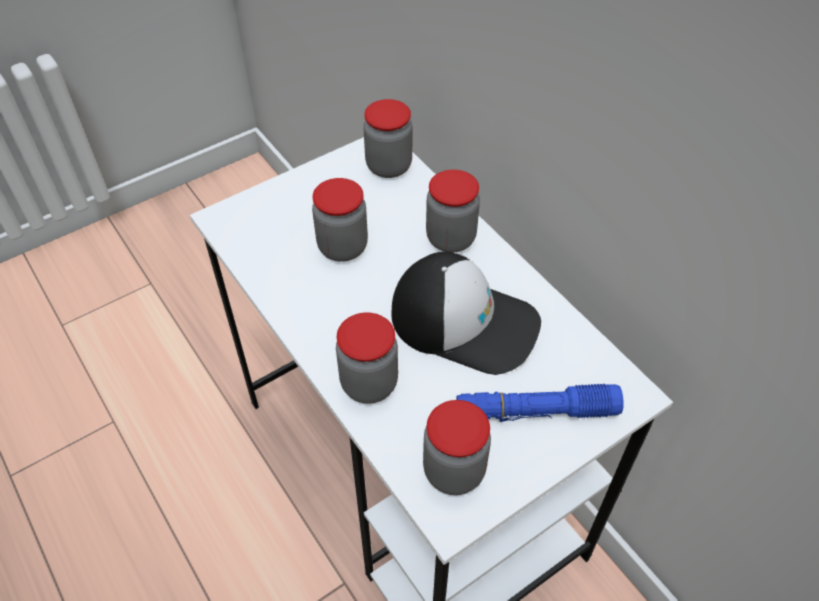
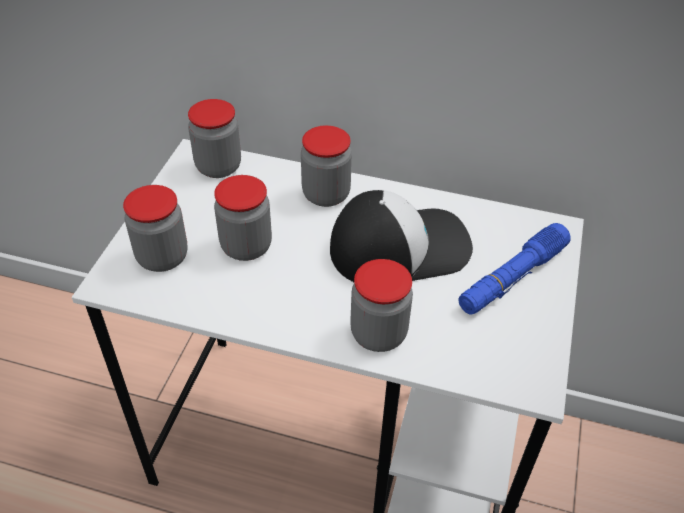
camera: 40 degrees left, 5 degrees down
jar [423,400,491,495] -> jar moved to [123,185,188,272]

